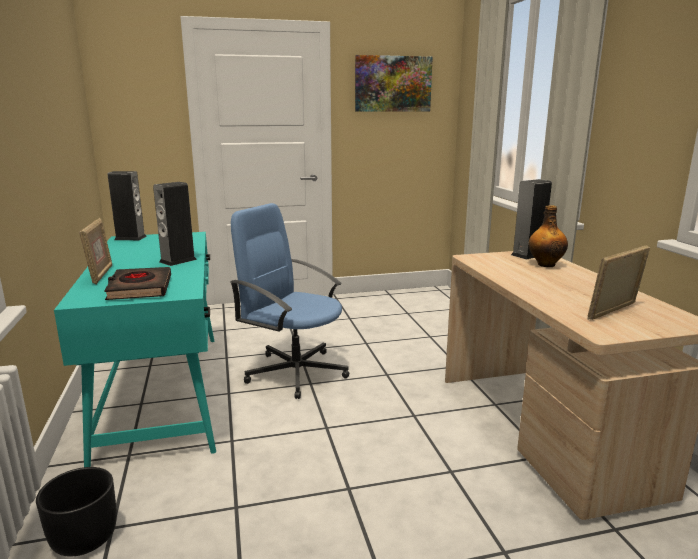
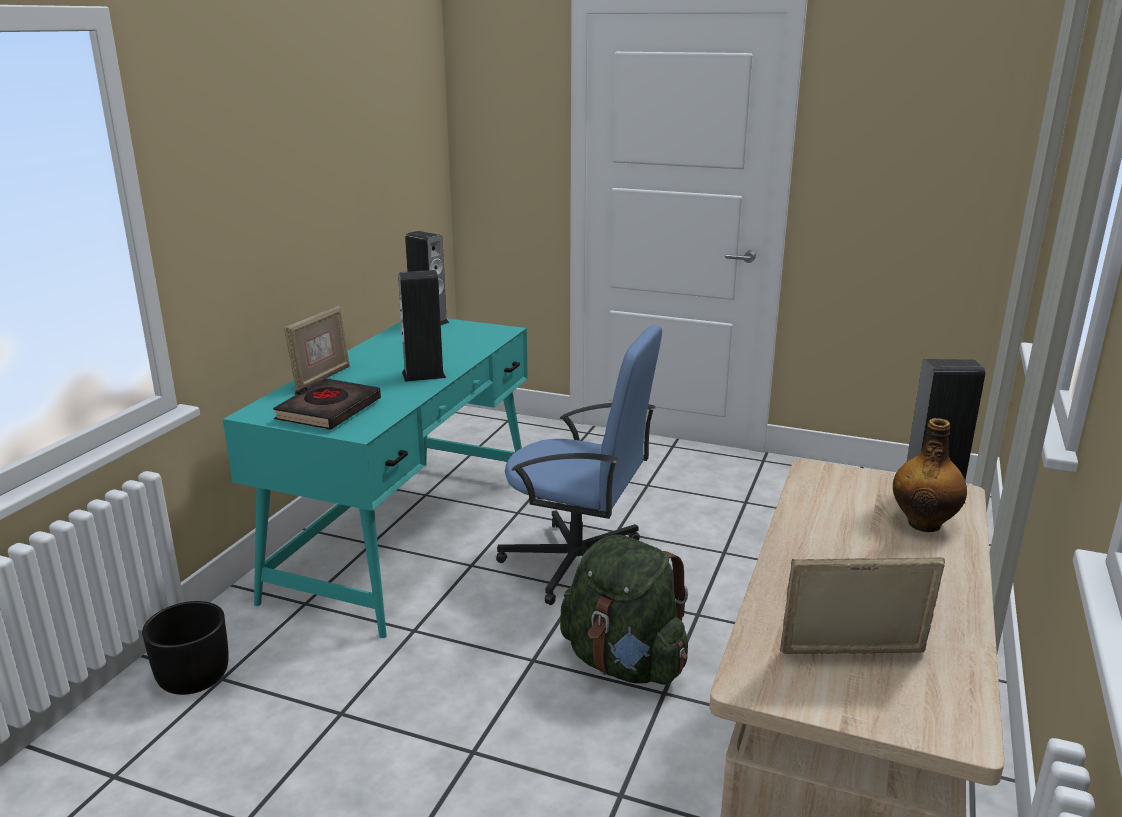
camera: 35 degrees right, 5 degrees up
blue office chair [230,203,349,399] -> blue office chair turned 135 degrees clockwise [496,325,662,605]
picture [355,55,433,112] -> none
none -> green backpack [560,535,688,685]

